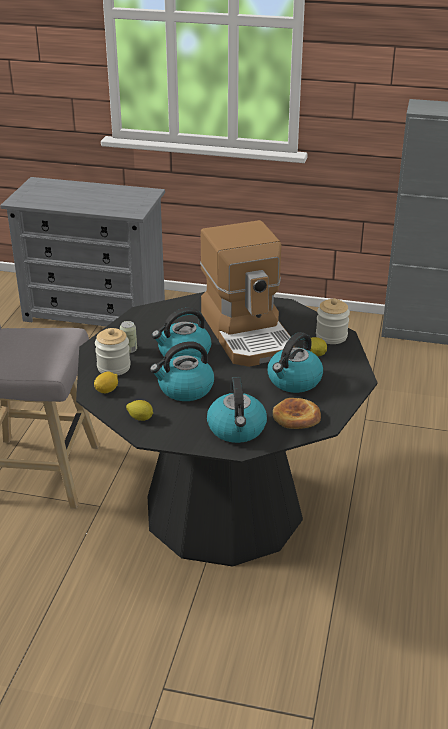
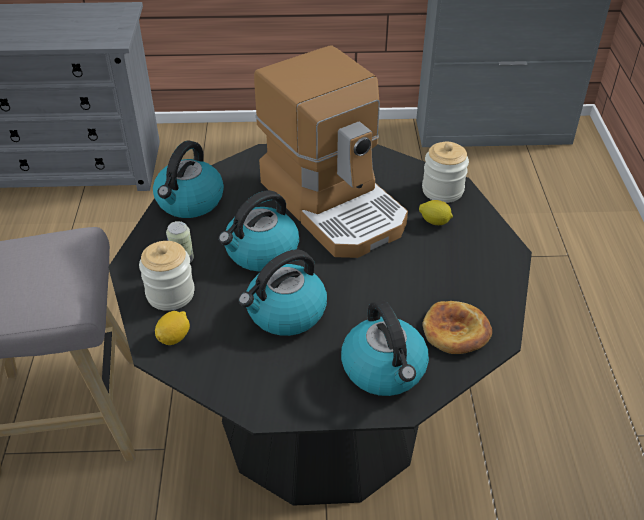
camera: 15 degrees left, 10 degrees up
lemon [126,400,153,421] -> none
kettle [267,332,323,393] -> kettle moved to [153,140,224,218]

